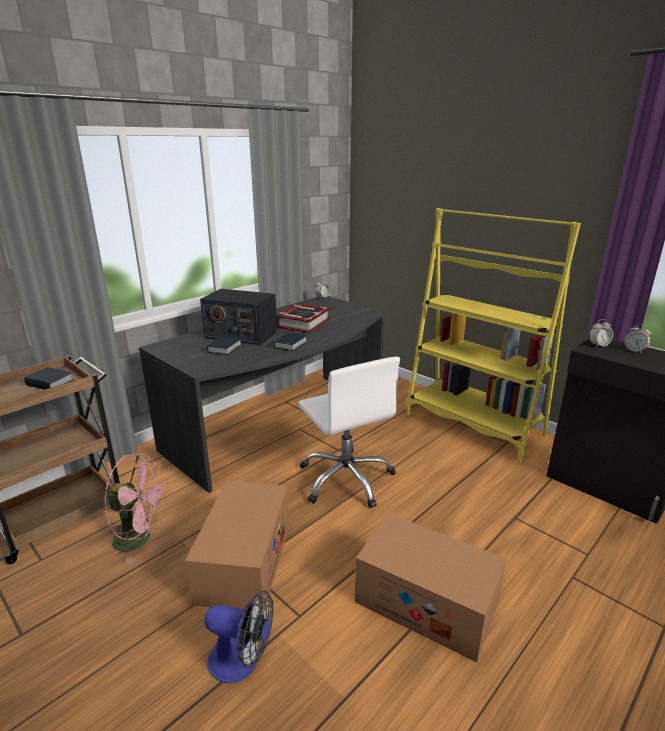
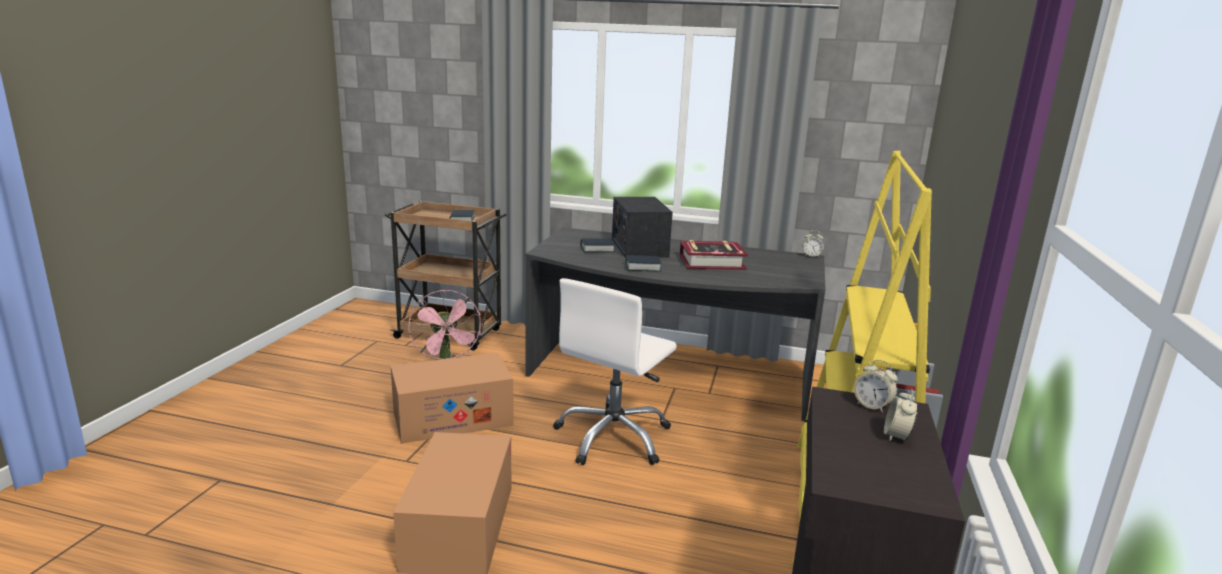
camera: 60 degrees right, 5 degrees down
fan [204,590,273,683] -> none

